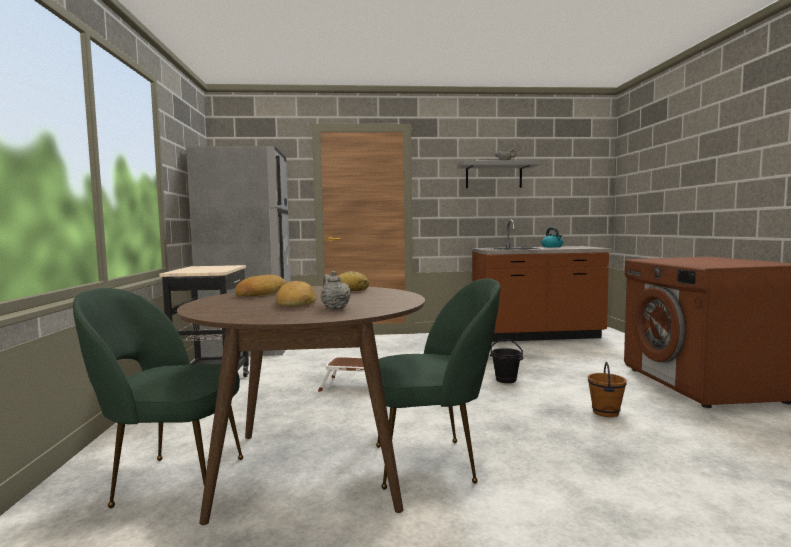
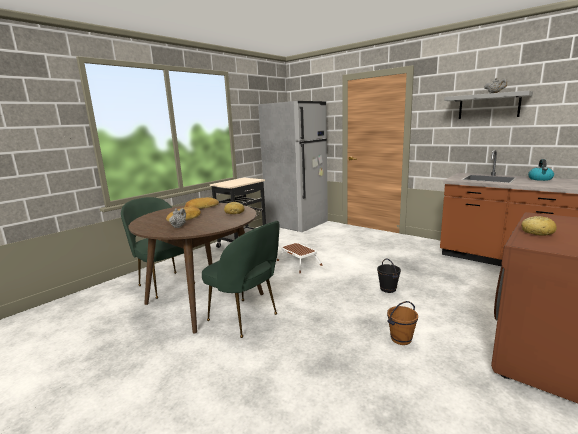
camera: 45 degrees right, 10 degrees up
none -> bread [521,216,557,236]

